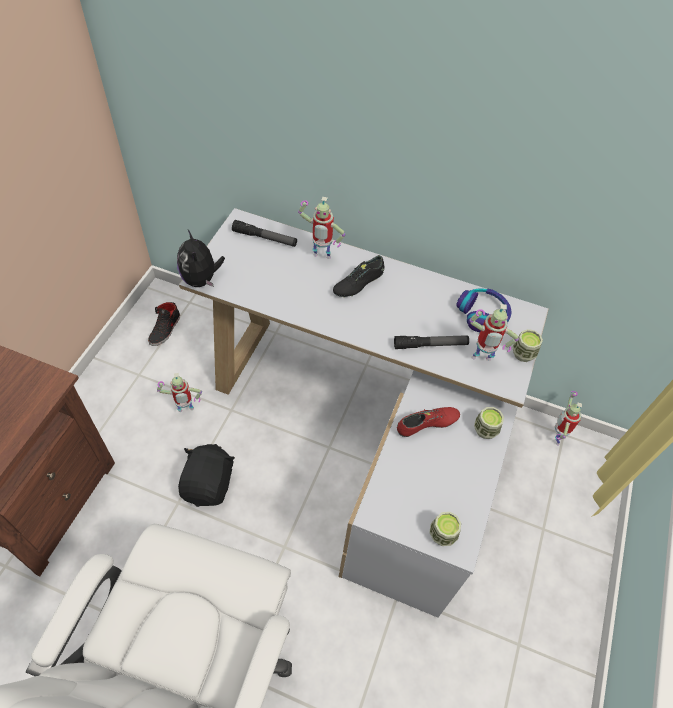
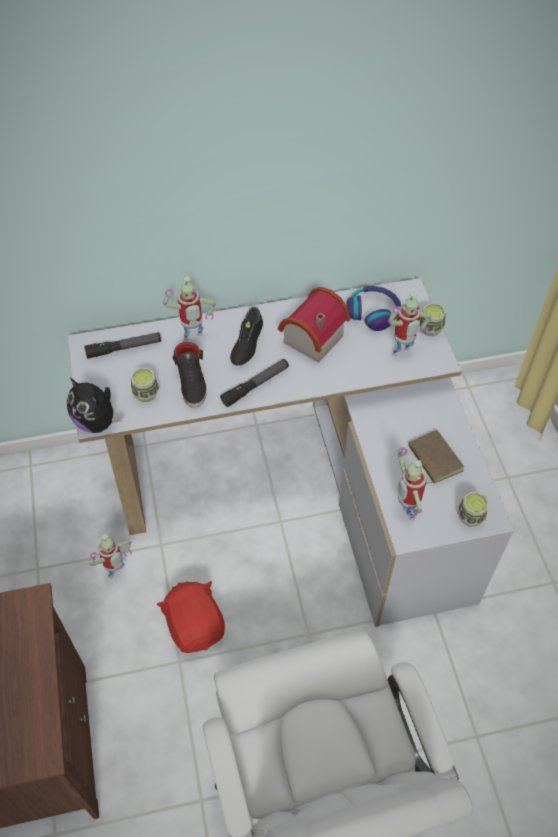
camera: 30 degrees left, 0 degrees up
black shoe [148,302,180,346] -> black shoe moved to [173,342,207,407]
black plush toy [178,444,235,507] -> red plush toy [157,581,225,653]
flashlight [394,335,469,349] -> flashlight moved to [220,359,289,407]
red shoe [397,407,460,437] -> none
cup [474,407,504,439] -> cup moved to [131,368,159,402]
toy robot [555,391,582,446] -> toy robot moved to [398,448,427,521]
none -> toy house [278,287,351,363]
none -> brown book [408,430,464,484]

